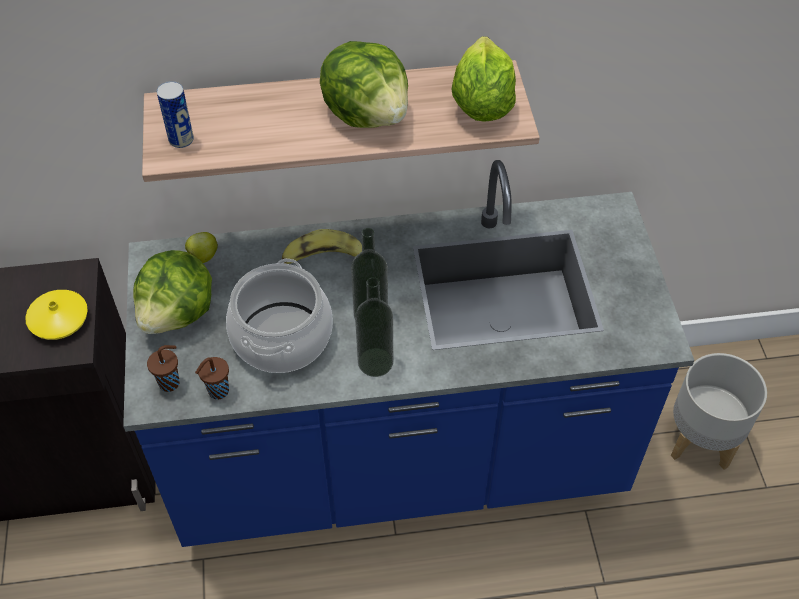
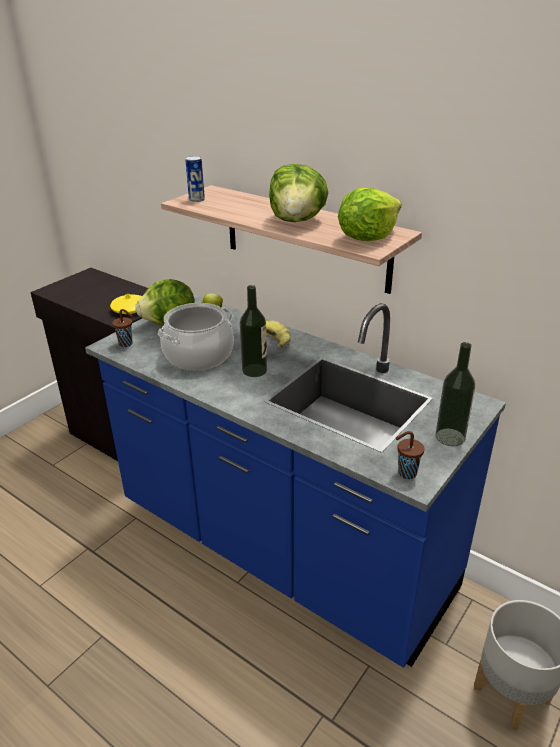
camera: 45 degrees right, 20 degrees down
brown cup [195,357,229,399] -> brown cup moved to [396,431,425,479]
bottle [355,277,393,377] -> bottle moved to [435,342,475,446]

